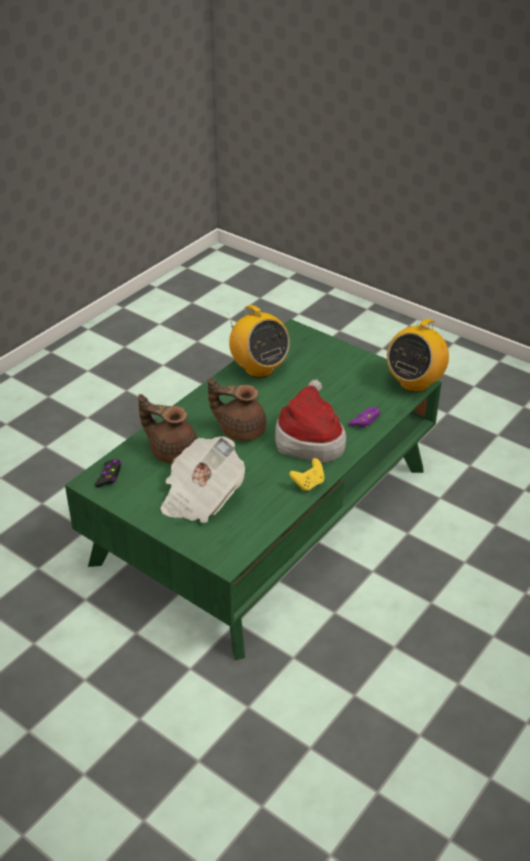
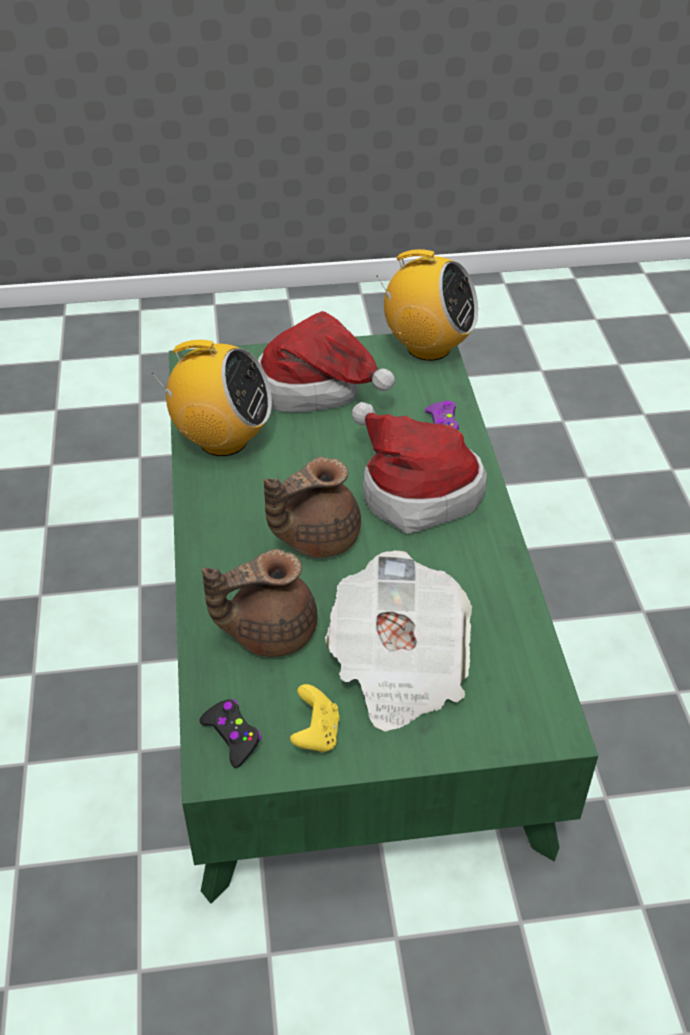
camera: 45 degrees left, 5 degrees up
yellow game controller [289,458,325,491] -> yellow game controller moved to [290,684,340,753]
radio [387,316,449,392] -> radio turned 60 degrees counterclockwise [376,249,478,361]
none -> hat [258,311,395,412]

